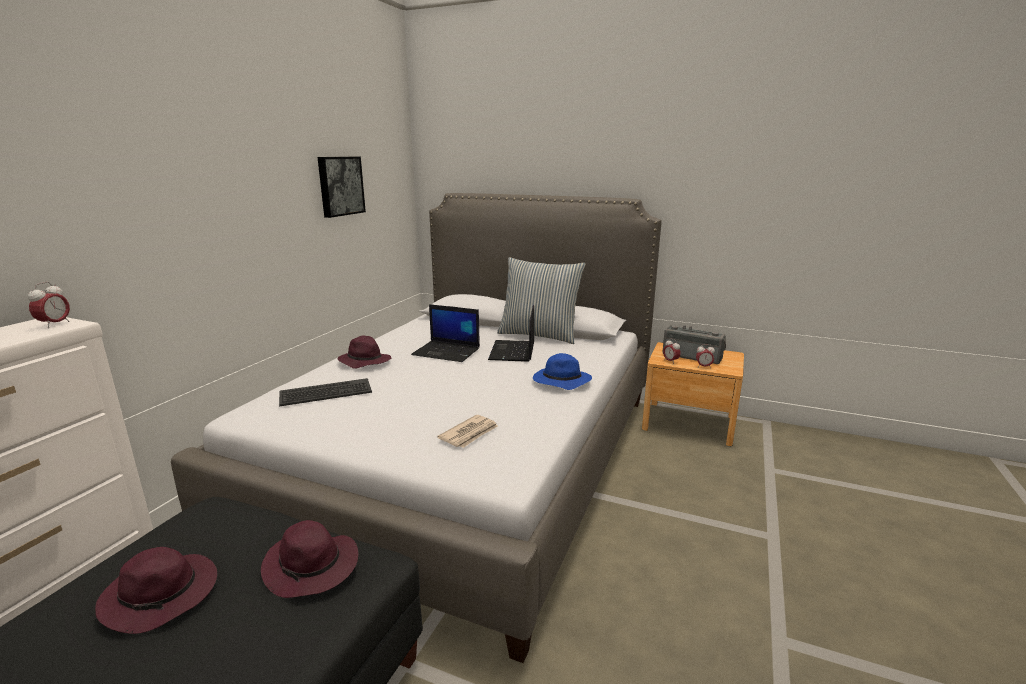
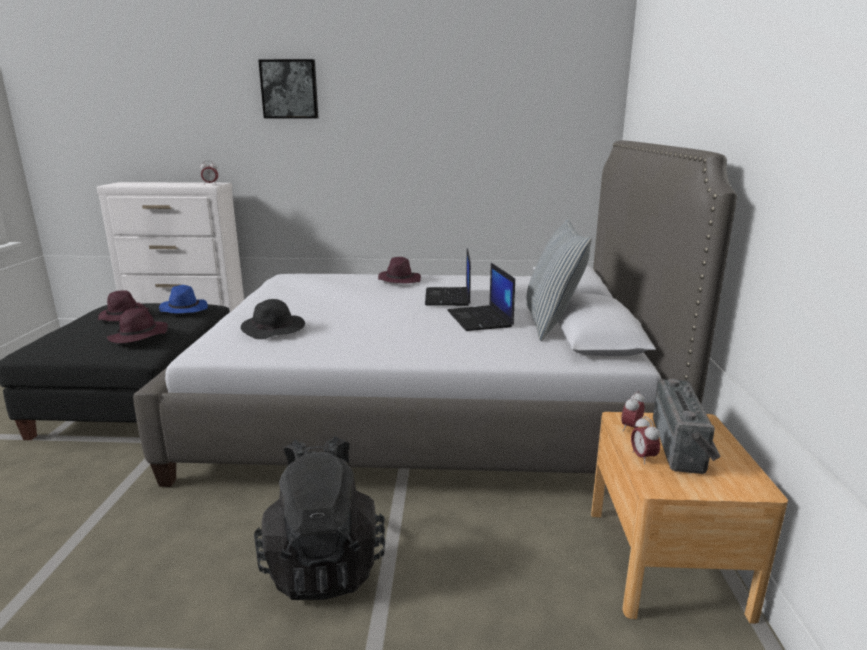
camera: 70 degrees right, 0 degrees up
keyboard [279,378,372,407] -> none
picture [317,157,366,218] -> picture moved to [258,59,319,118]
newspaper [437,415,498,448] -> black hat [241,299,305,339]
laptop [488,305,534,362] -> laptop turned 90 degrees counterclockwise [447,263,515,331]
blue hat [533,353,592,390] -> blue hat moved to [159,285,208,313]
none -> black backpack [254,436,385,601]

